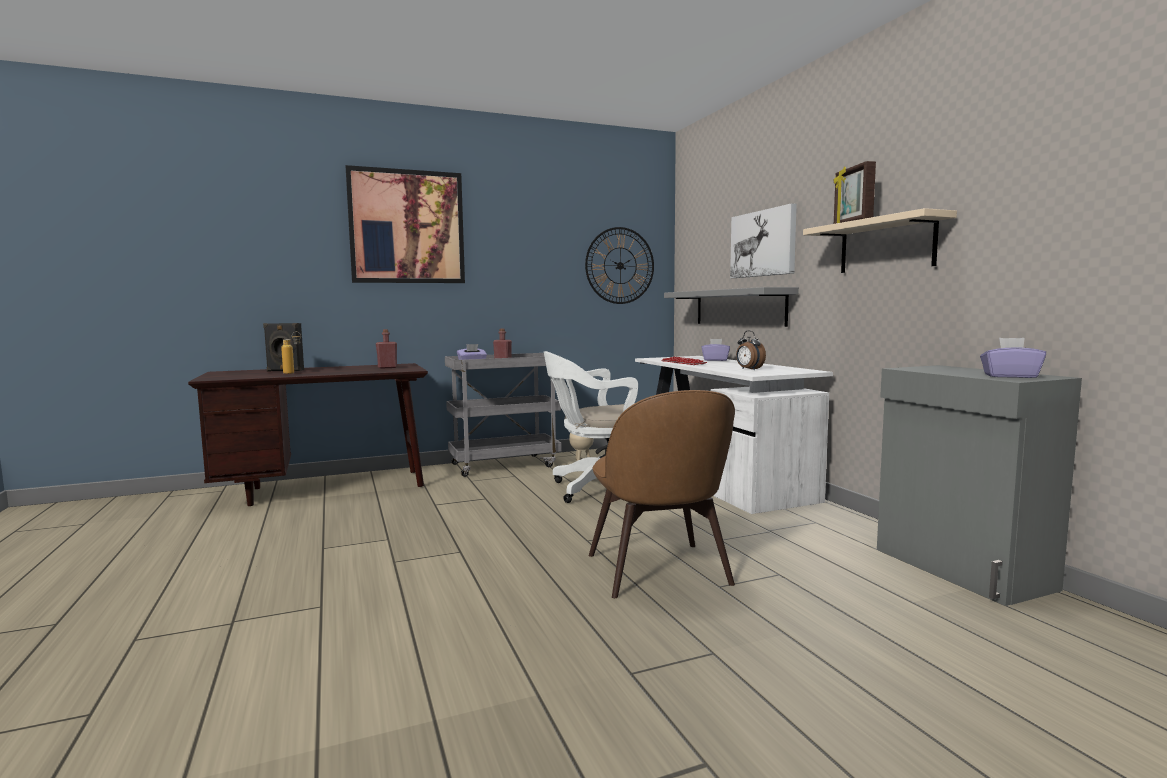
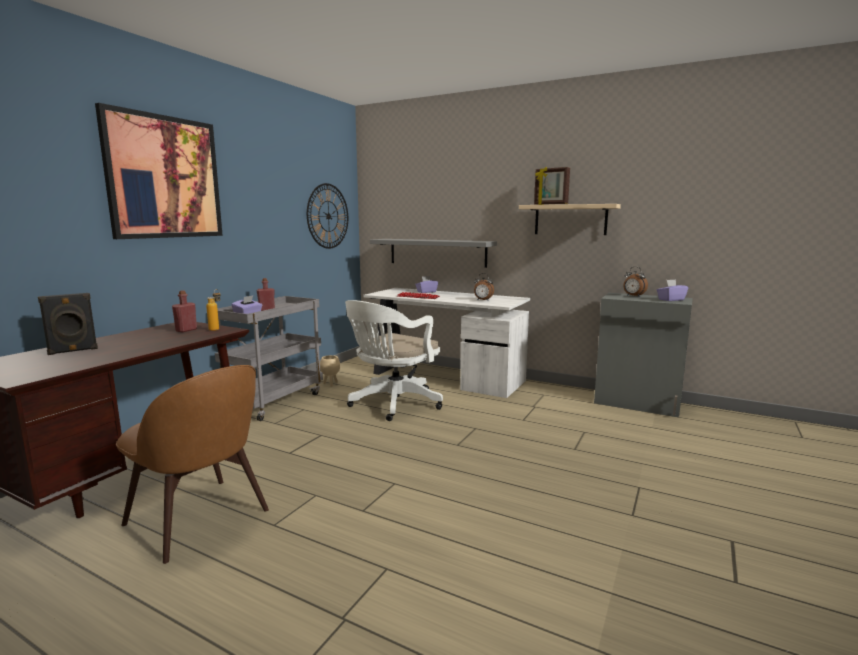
camera: 40 degrees left, 5 degrees up
bottle [281,332,301,374] -> bottle moved to [206,289,221,331]
brown chair [589,390,735,598] -> brown chair moved to [116,365,269,564]
picture [730,203,797,278] -> none
none -> alarm clock [624,267,648,296]

